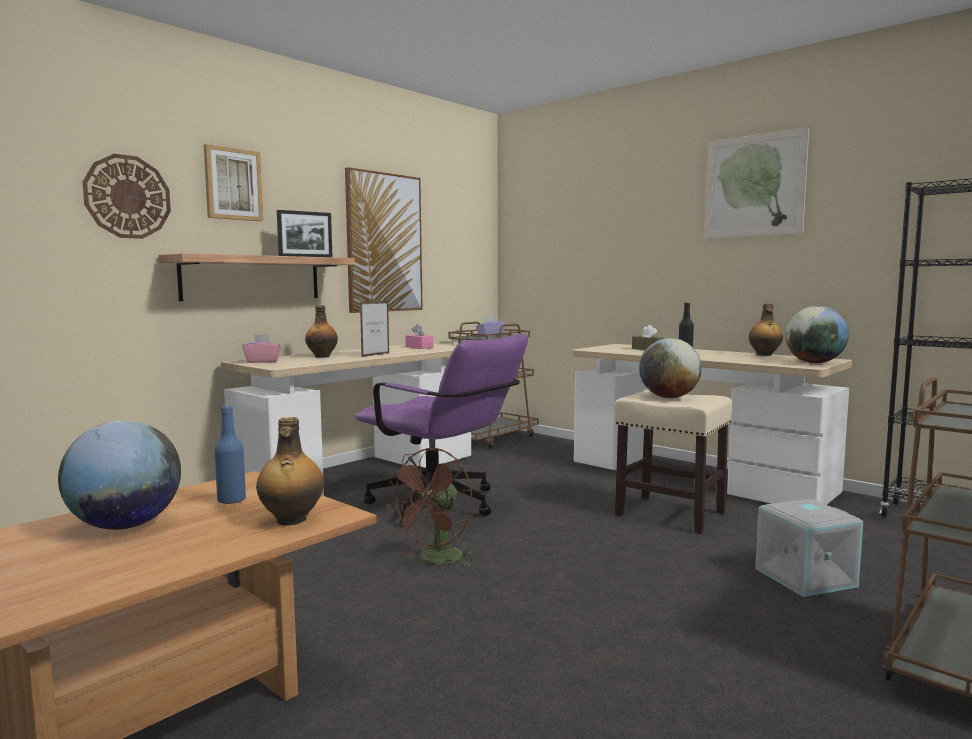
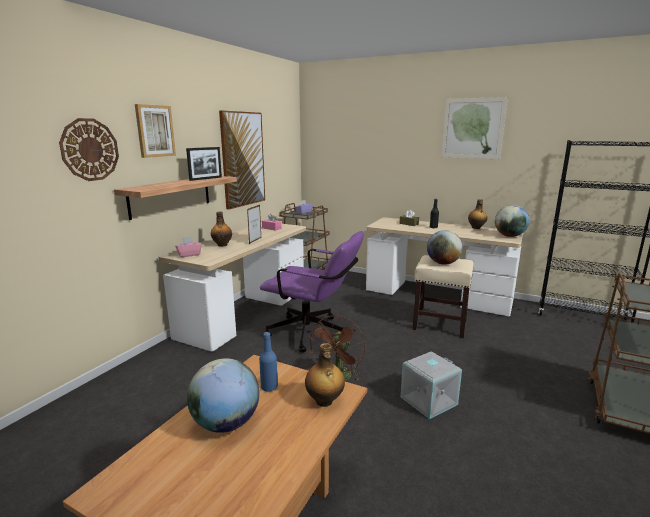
camera: 15 degrees left, 10 degrees up
grey storage box [755,499,863,597] -> grey storage box moved to [401,351,462,419]

